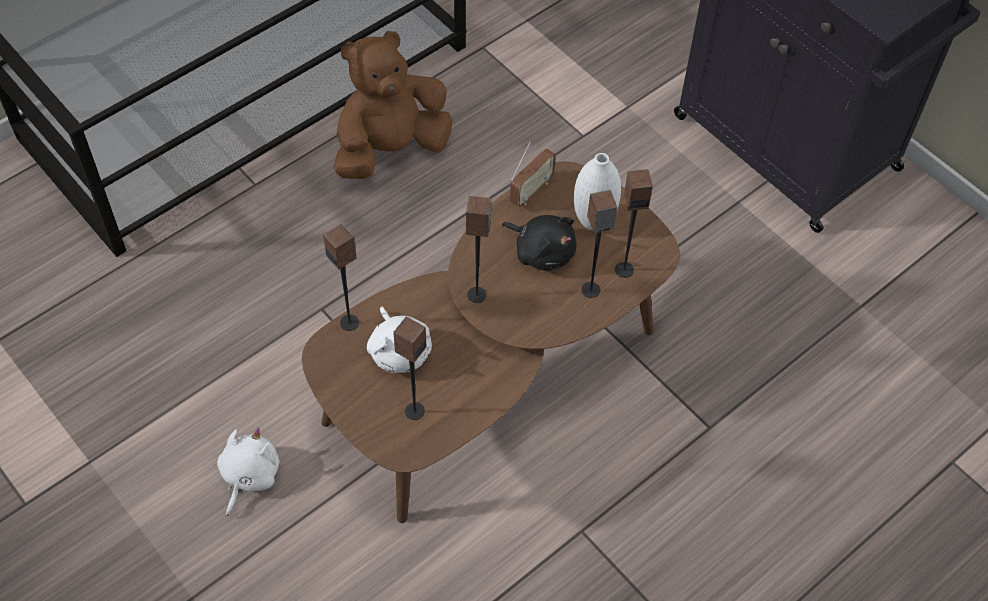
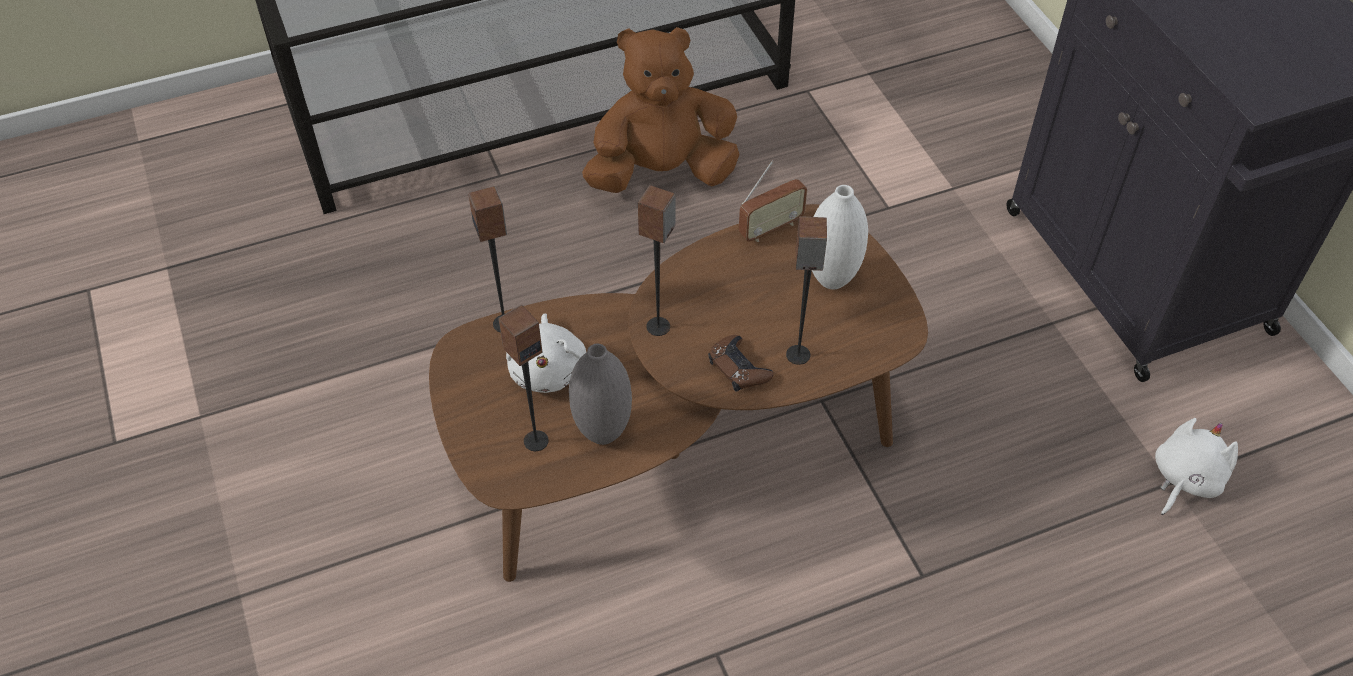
camera: 20 degrees right, 5 degrees down
white plush toy [217,428,280,516] -> white plush toy moved to [1155,418,1238,516]
black plush toy [502,215,576,271] -> none
speaker [615,169,653,278] -> none
none -> grey vase [569,344,632,445]
none -> brown game controller [708,335,774,392]

